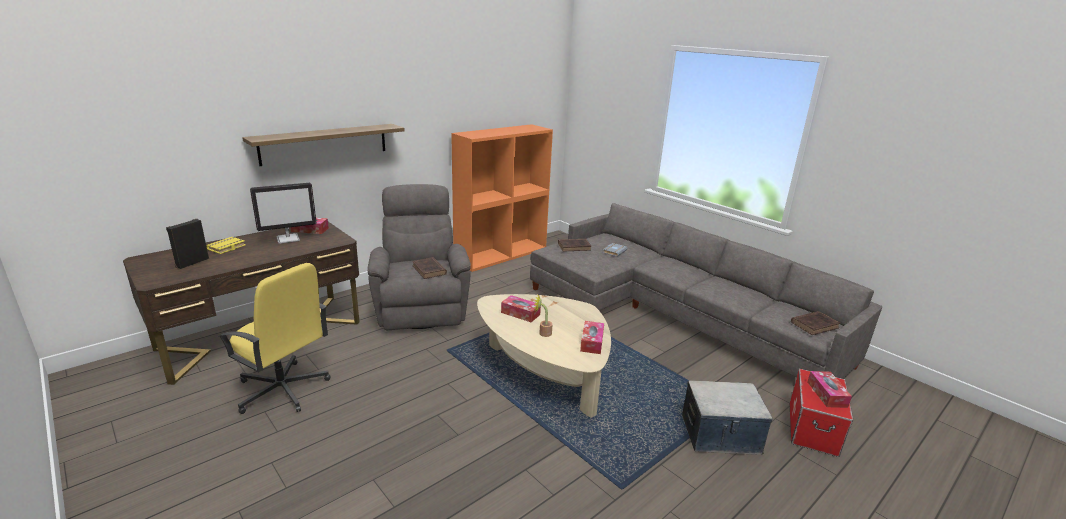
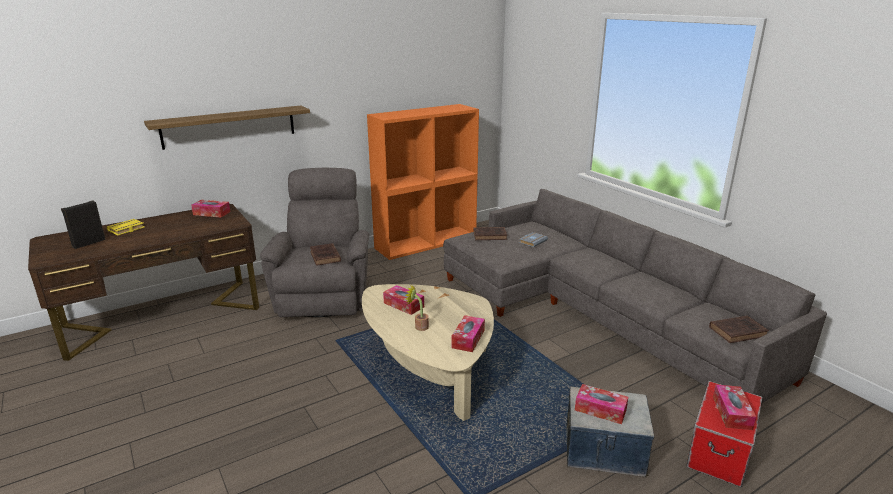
camera: 10 degrees right, 0 degrees up
yellow office chair [218,263,330,414] -> none
monitor [250,183,317,244] -> none
none -> tissue box [575,384,628,424]

